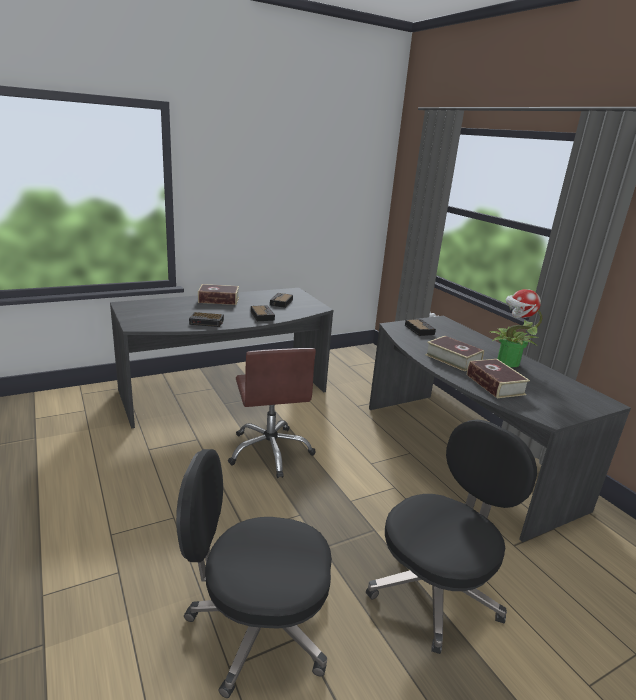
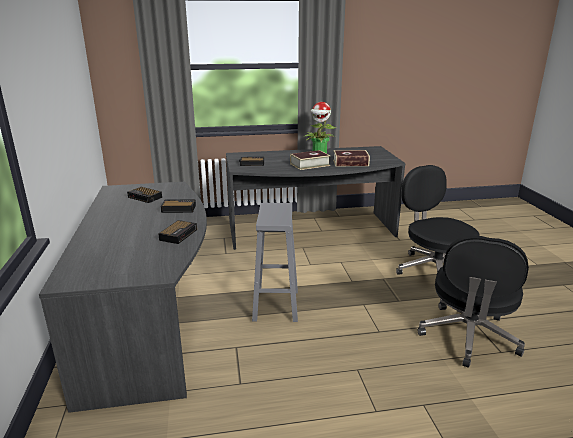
camera: 70 degrees left, 0 degrees up
book [198,284,239,305] -> none
brown office chair [228,348,316,478] -> grey stool [252,203,298,322]

